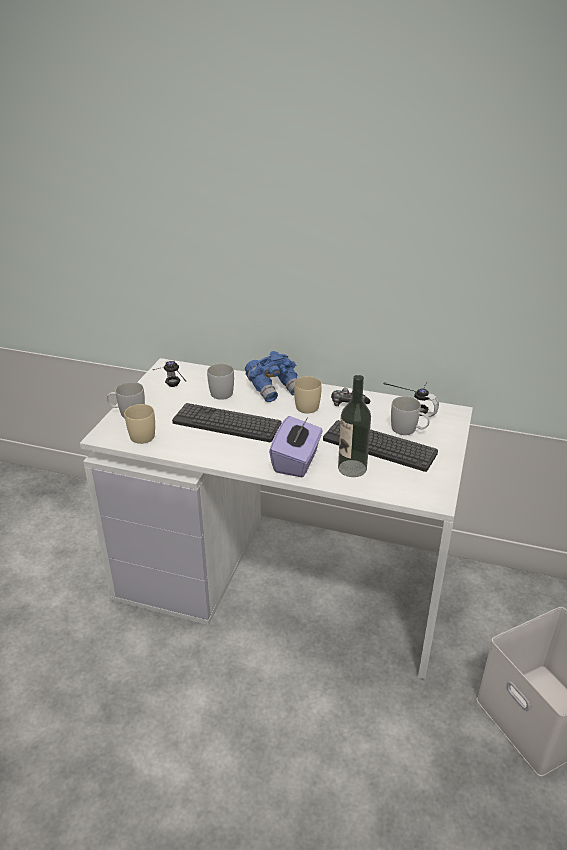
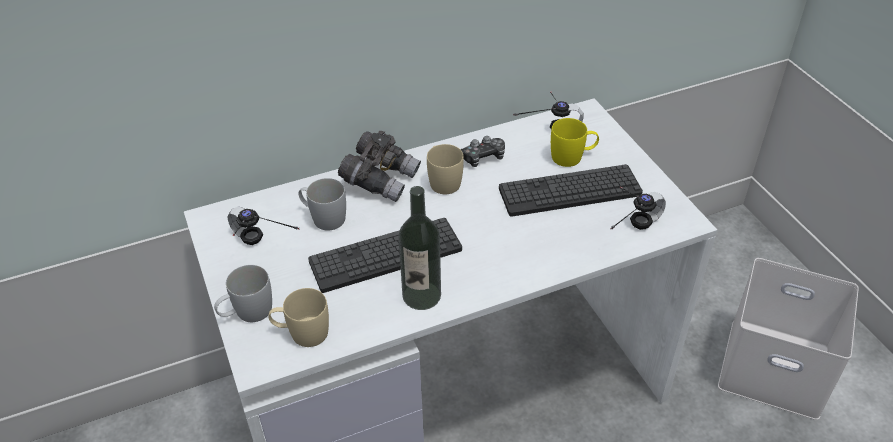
camera: 40 degrees left, 10 degrees up
blue binoculars [245,351,298,402] -> grey binoculars [338,131,421,202]
purple tissue box [269,416,323,477] -> none
bottle [338,375,371,477] -> bottle moved to [398,186,441,310]
white mug [391,396,430,435] -> yellow mug [551,118,599,167]
none -> headphones [611,186,666,230]

